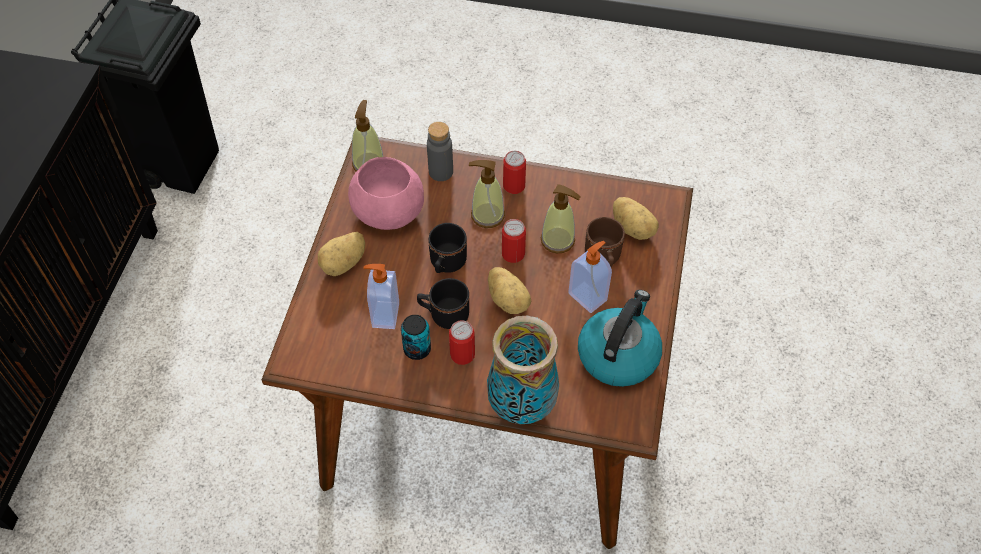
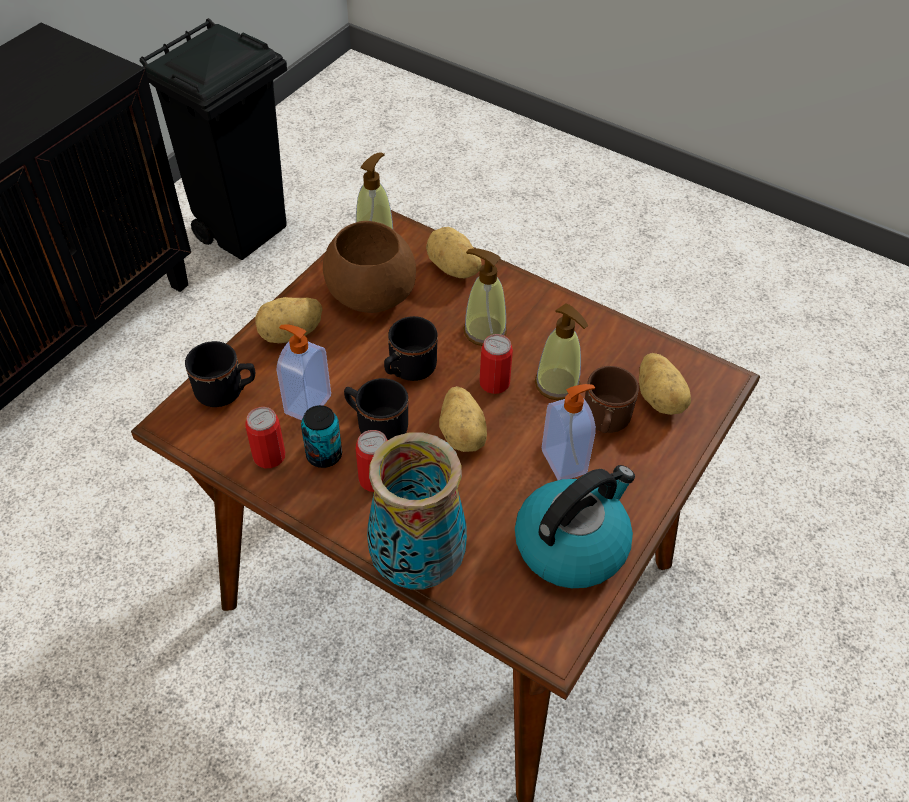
camera: 20 degrees right, 5 degrees down
pink bowl [348,157,424,230] -> brown bowl [323,221,416,313]
grey bottle [427,122,453,181] -> potato [426,227,482,278]
can [503,151,526,194] -> can moved to [245,407,285,468]
none -> black mug [185,341,255,407]

